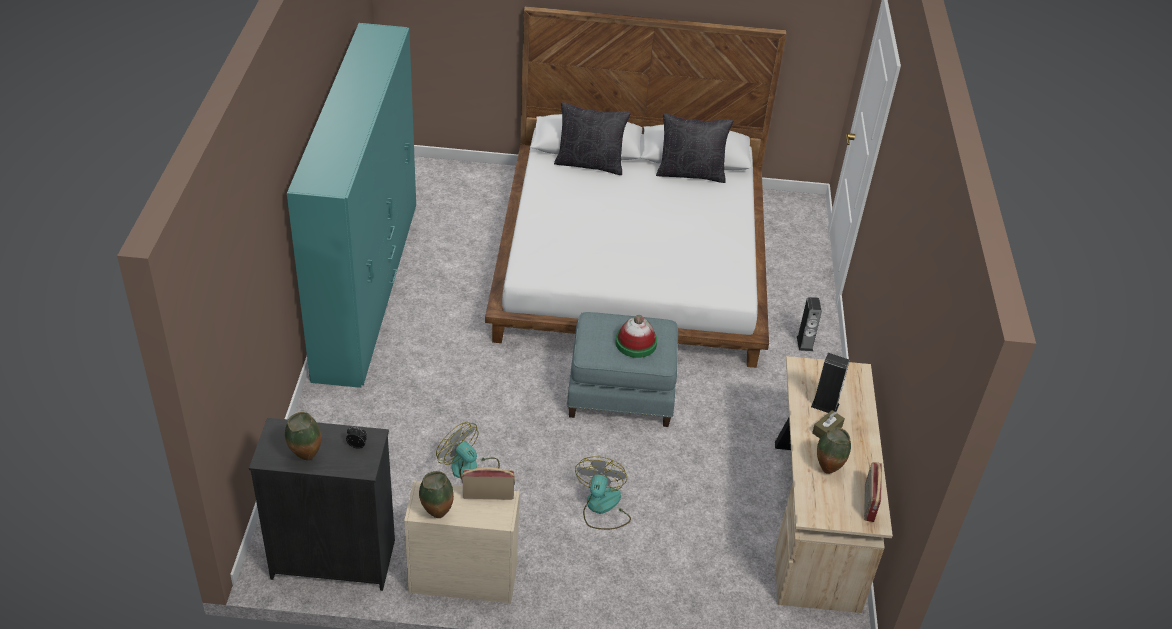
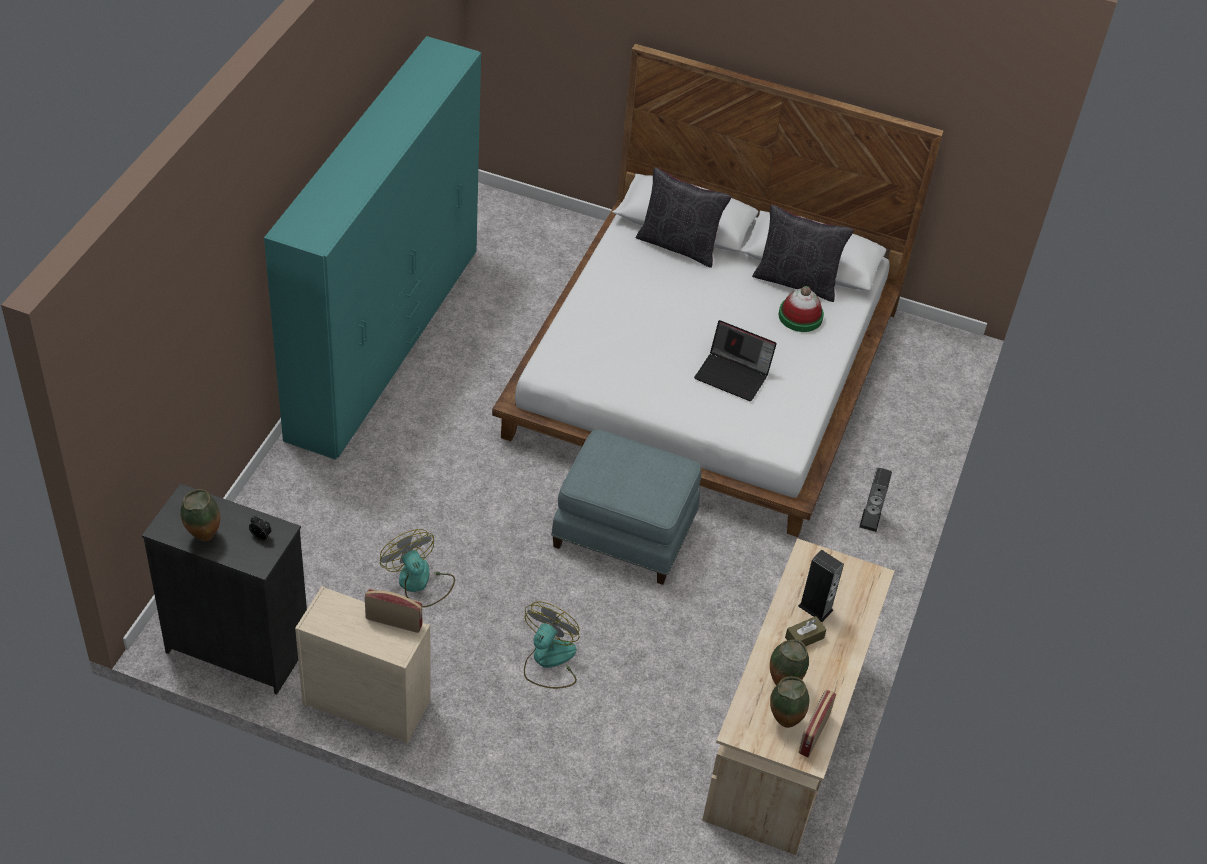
camera: 15 degrees right, 5 degrees up
vase [419,471,454,518] -> vase moved to [770,676,809,728]
hat [616,315,657,358] -> hat moved to [779,286,824,332]
none -> laptop [694,320,777,401]

